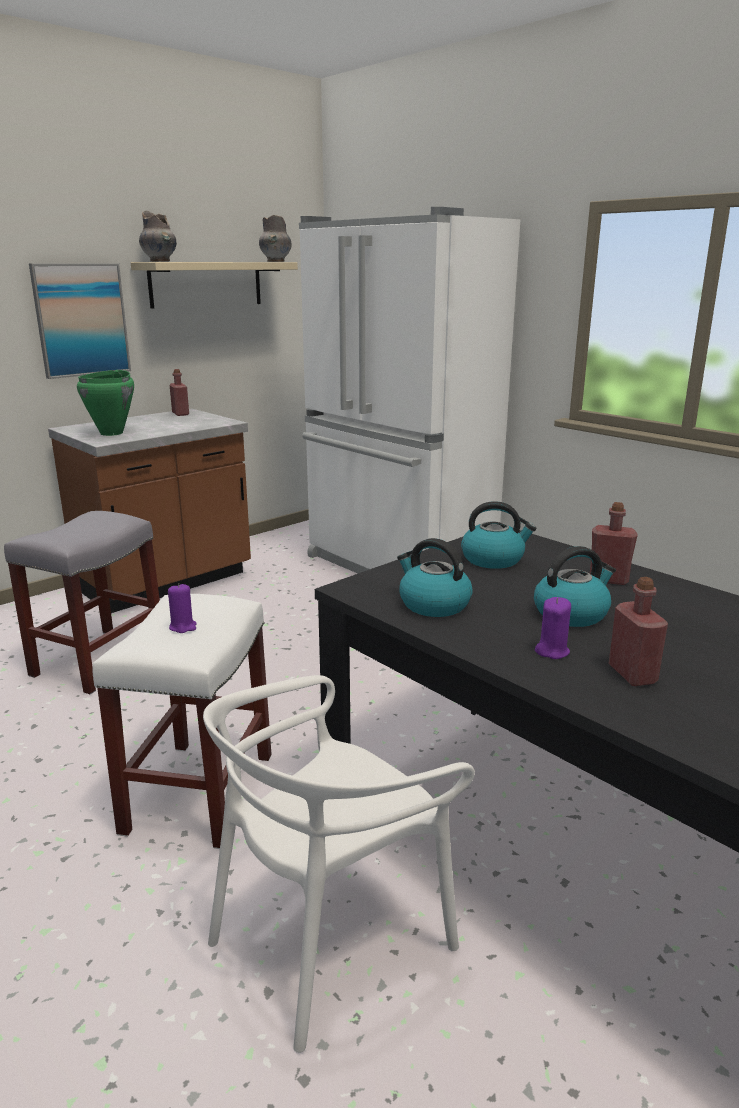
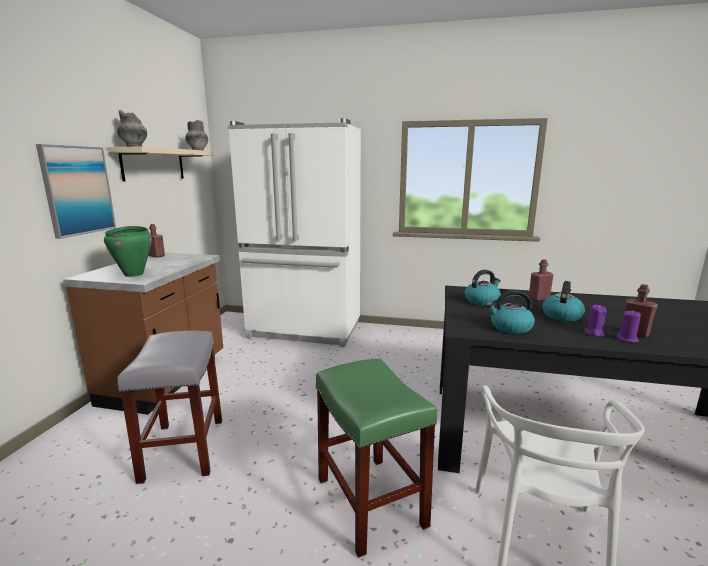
camera: 35 degrees left, 5 degrees down
white stool [93,594,272,849] -> green stool [315,359,437,558]
purple candle [168,583,197,633] -> purple candle moved to [617,310,641,342]

